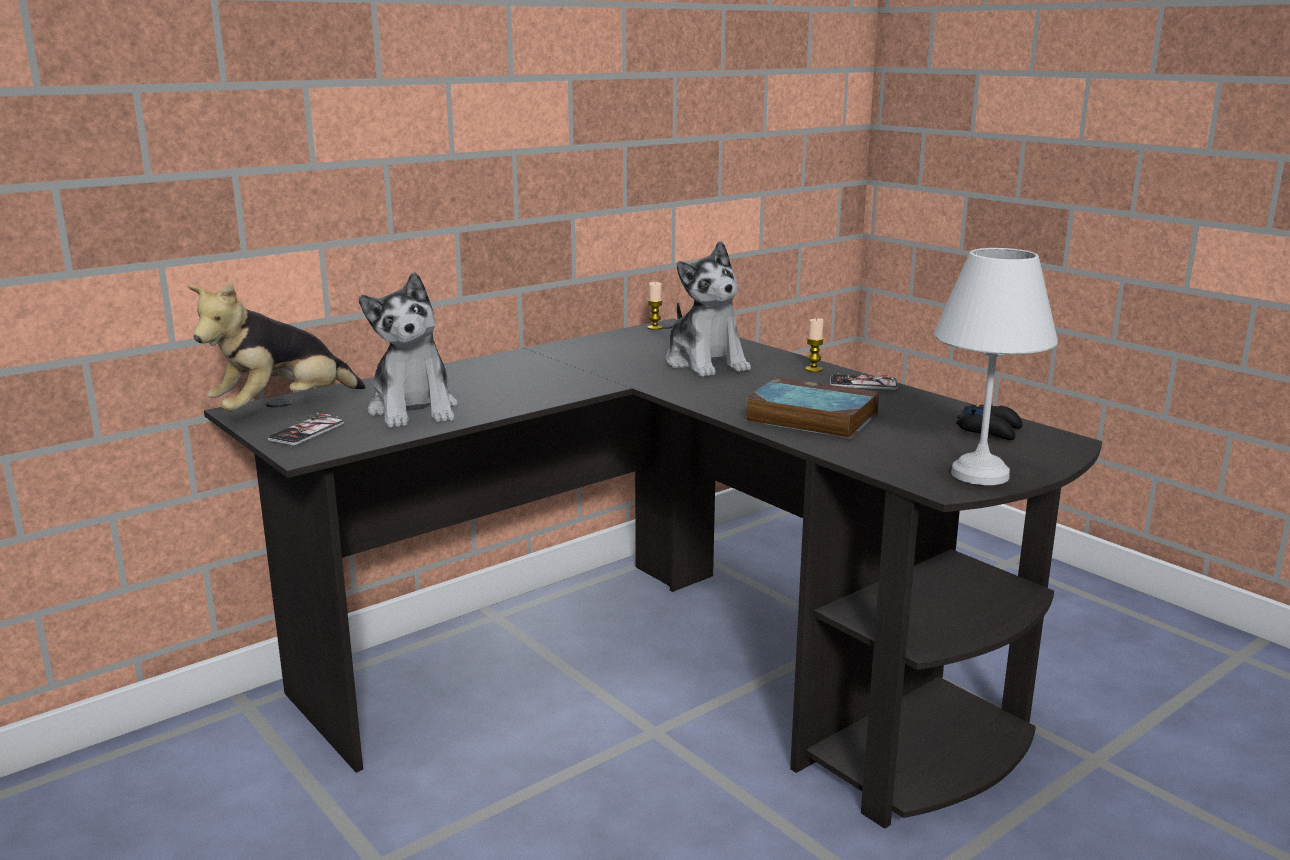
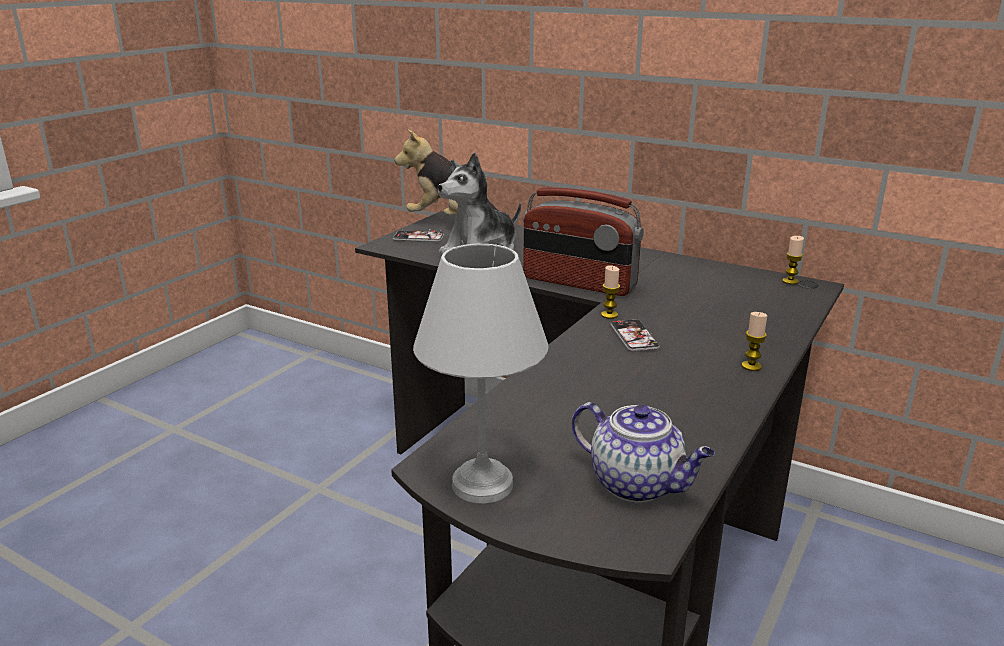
camera: 70 degrees right, 5 degrees up
plush toy [666,241,751,377] -> none
book [745,377,879,439] -> none
phone [830,375,898,390] -> phone moved to [610,319,660,352]
black game controller [956,404,1023,440] -> teapot [572,402,715,502]
none -> radio [523,188,644,296]
none -> candle [601,265,620,319]

